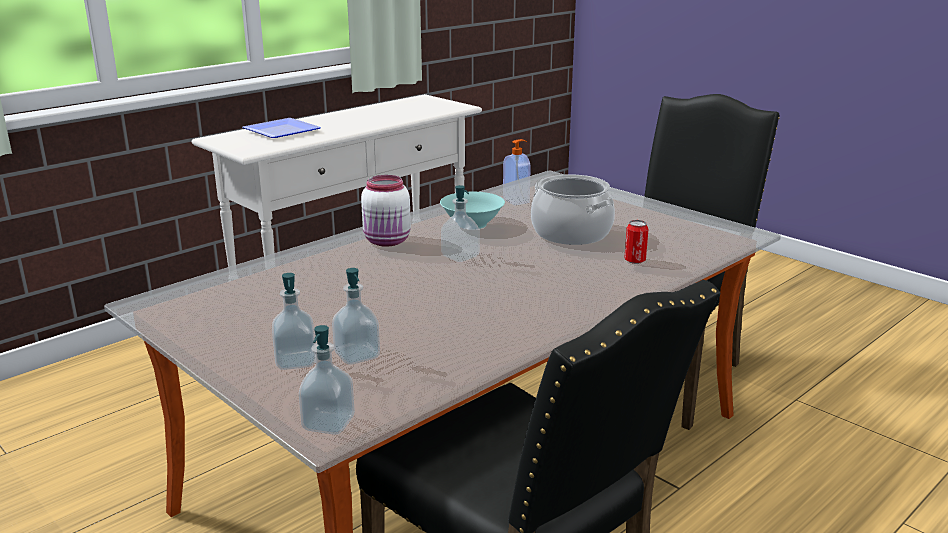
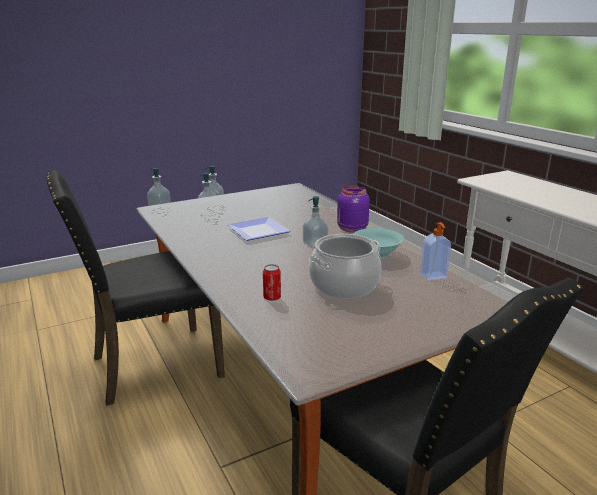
camera: 105 degrees right, 0 degrees up
plate [242,118,321,138] -> plate moved to [228,217,290,241]
white jar [361,175,411,247] -> purple jar [337,185,370,233]

